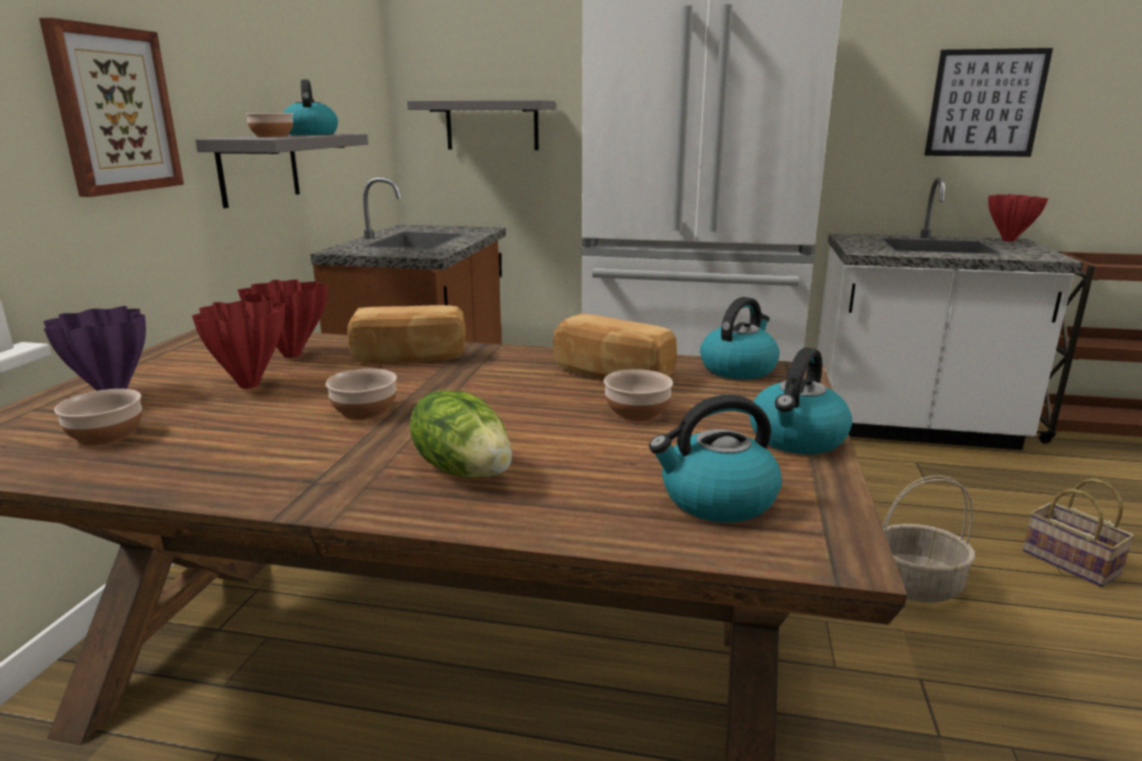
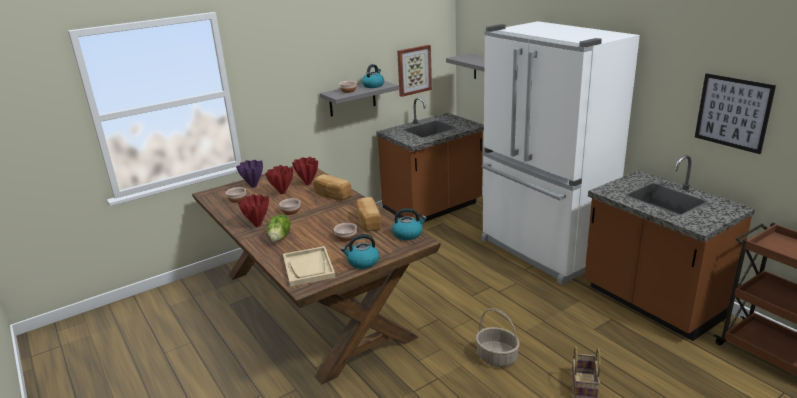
camera: 45 degrees right, 5 degrees up
picture [39,17,184,197] -> picture moved to [397,45,432,97]
kettle [649,395,782,522] -> beige tray [283,246,335,287]
white counter [817,177,1083,450] -> brown counter [584,155,755,341]
red vase [988,194,1048,242] -> red vase moved to [238,194,269,227]

